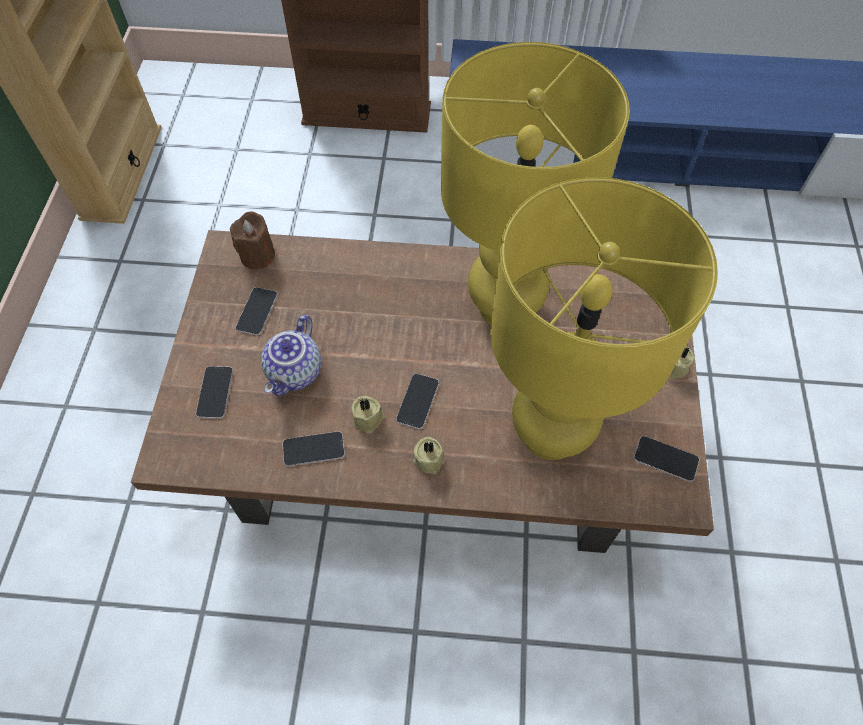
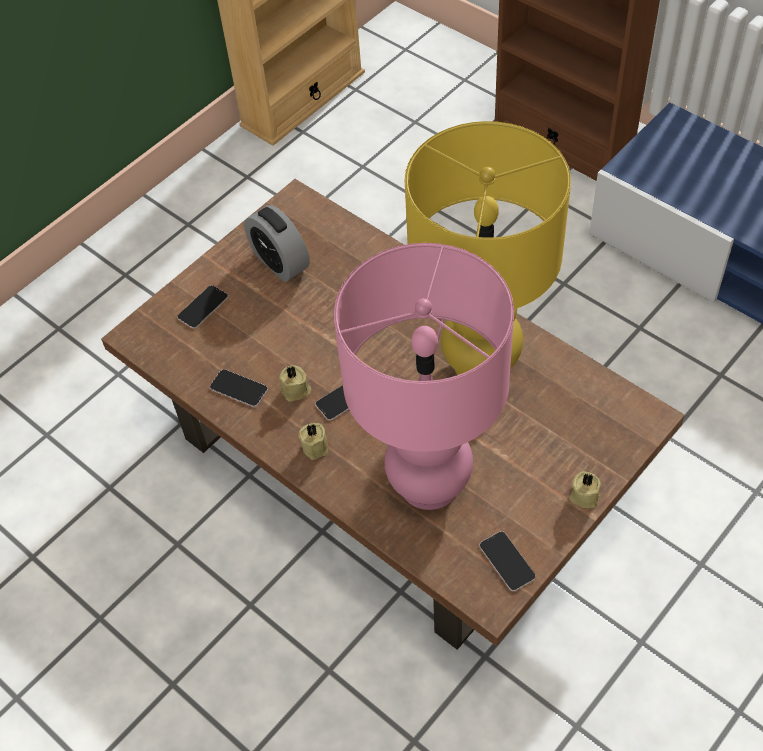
camera: 40 degrees right, 5 degrees down
brown candle [230,212,275,269] -> none
phone [235,287,278,335] -> alarm clock [244,205,310,282]
teapot [261,315,321,396] -> none
yellow table lamp [490,177,718,460] -> pink table lamp [334,243,514,510]

